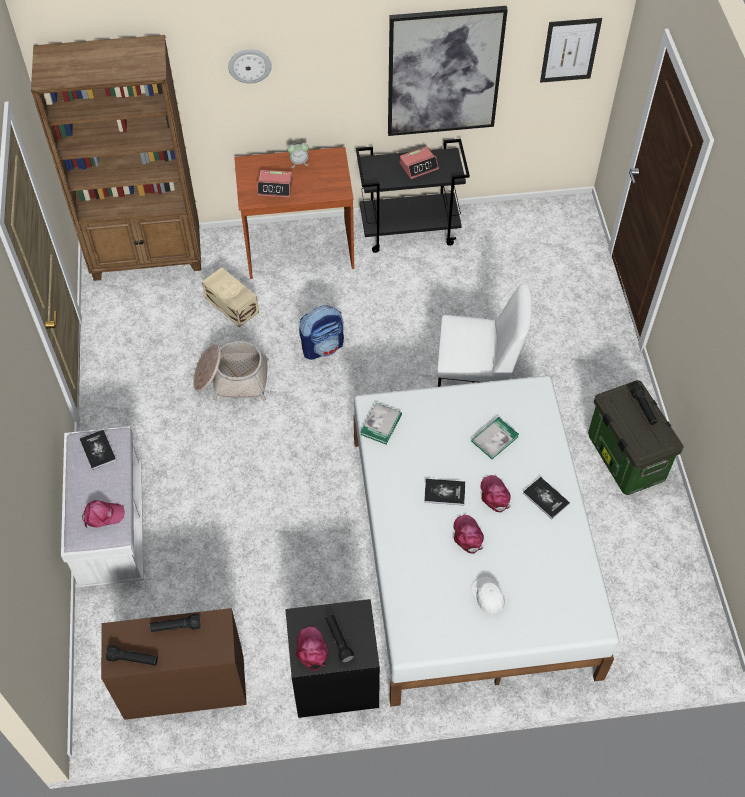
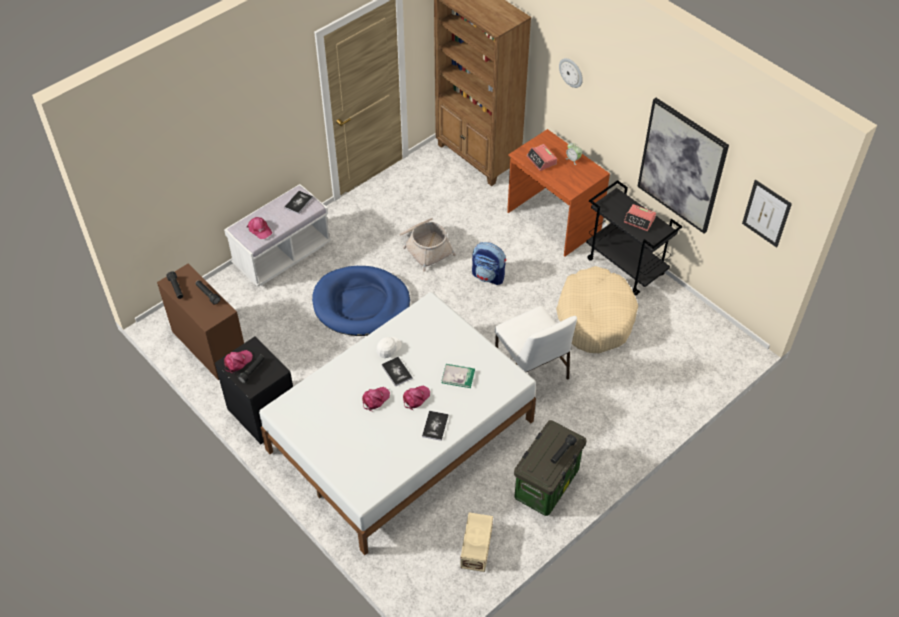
camera: 55 degrees right, 5 degrees down
beige storage box [202,267,259,327] -> beige storage box moved to [460,512,493,572]
book [360,403,402,444] -> none
white cap [471,577,505,614] -> white cap moved to [377,337,402,358]
none -> blue dog bed [312,266,410,336]
none -> beige dog bed [556,266,638,353]

